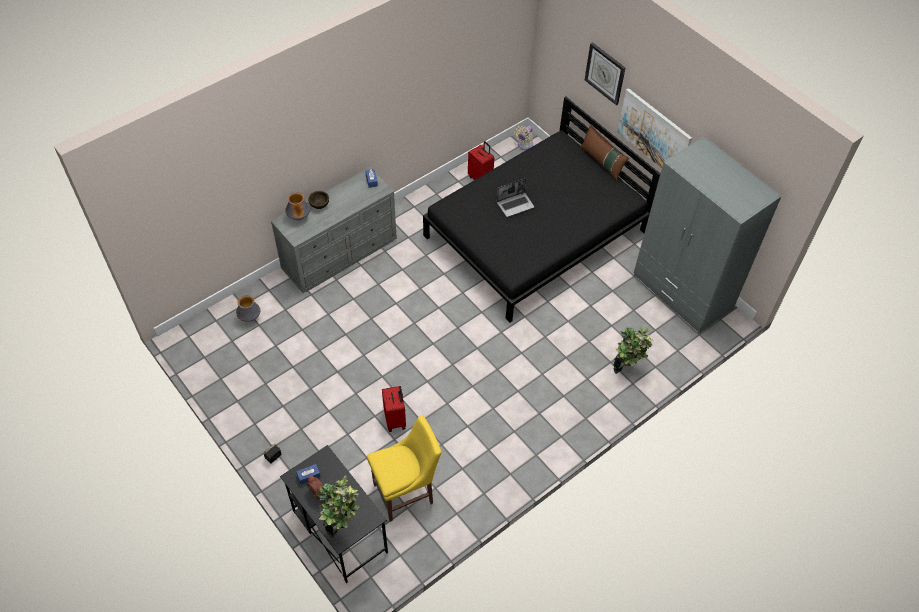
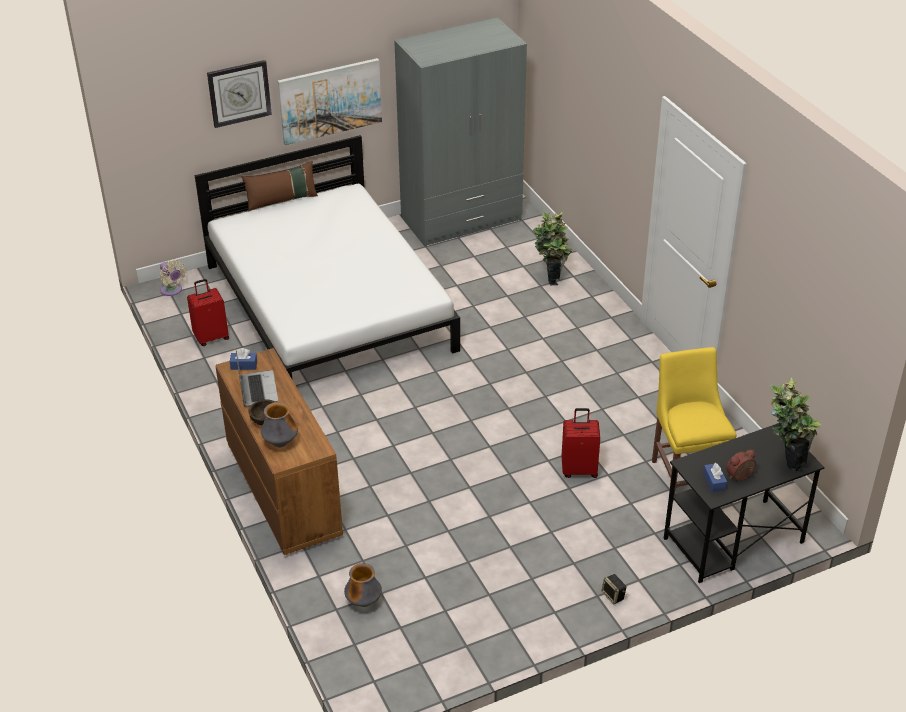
camera: 75 degrees left, 15 degrees down
grey dresser [271,167,397,293] -> brown dresser [215,348,343,555]
black bed [423,97,660,323] -> white bed [195,135,460,378]
laptop [497,178,534,217] -> laptop moved to [236,351,278,407]

